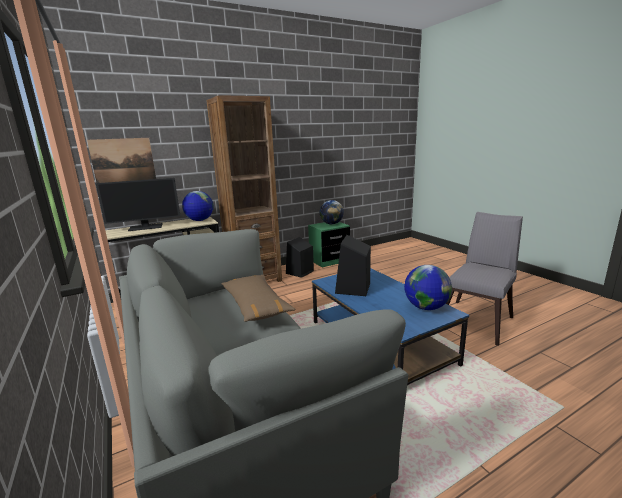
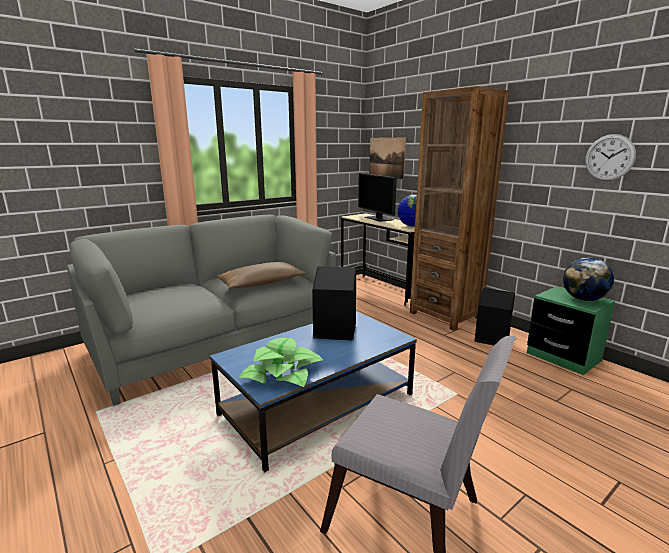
camera: 80 degrees right, 0 degrees up
globe [404,265,452,310] -> potted plant [239,338,323,387]
none -> wall clock [585,134,636,181]

